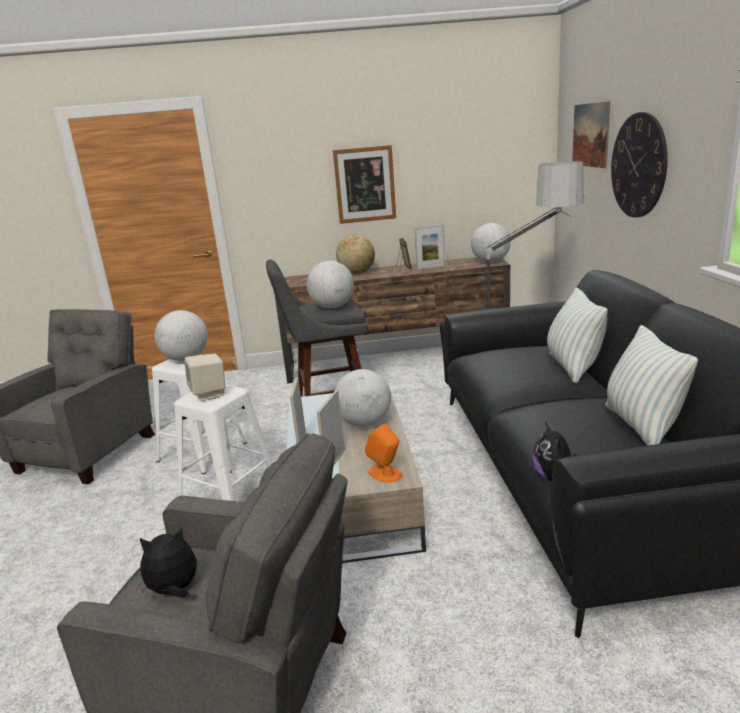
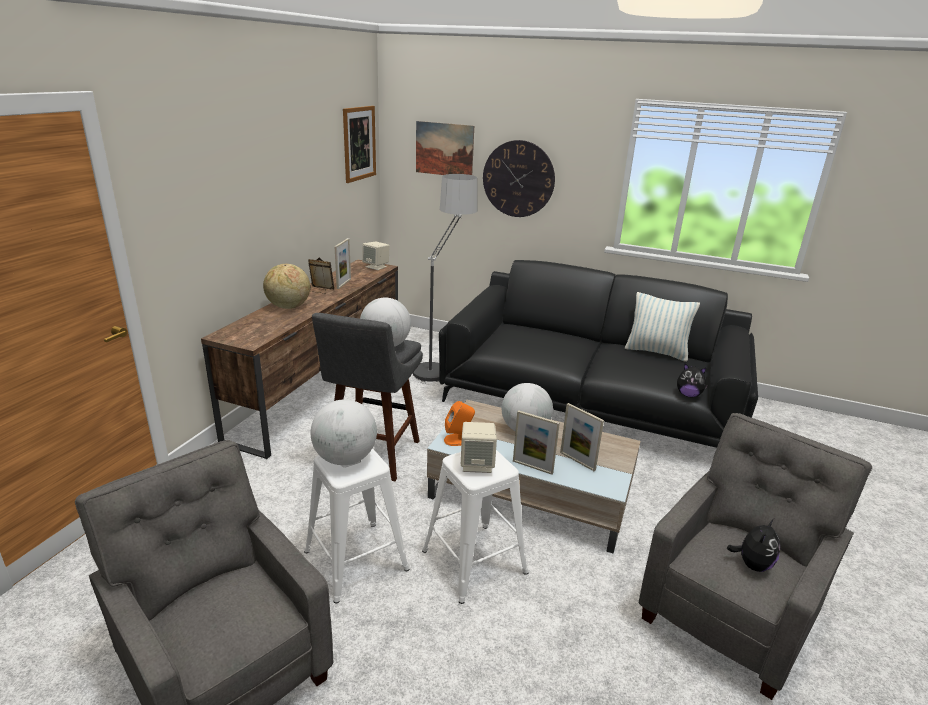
camera: 65 degrees left, 5 degrees up
plush toy [136,527,197,597] -> plush toy turned 150 degrees counterclockwise [727,519,781,572]
picture [333,145,396,224] -> picture moved to [343,106,376,183]
orange speaker [365,423,402,483] -> orange speaker moved to [444,401,475,446]
globe [471,223,511,263] -> beige speaker [362,242,390,270]
pillow [547,287,608,384] -> none

